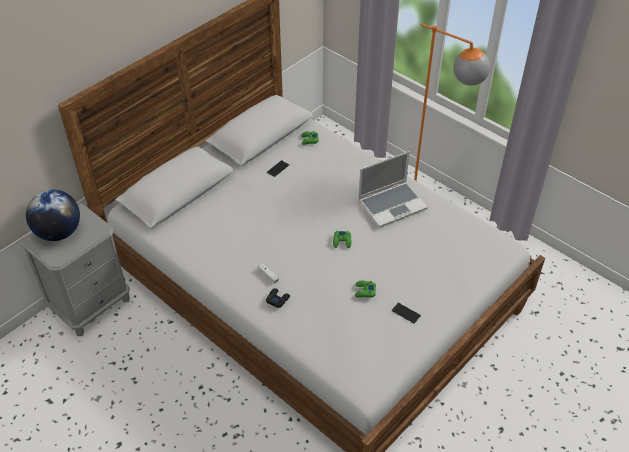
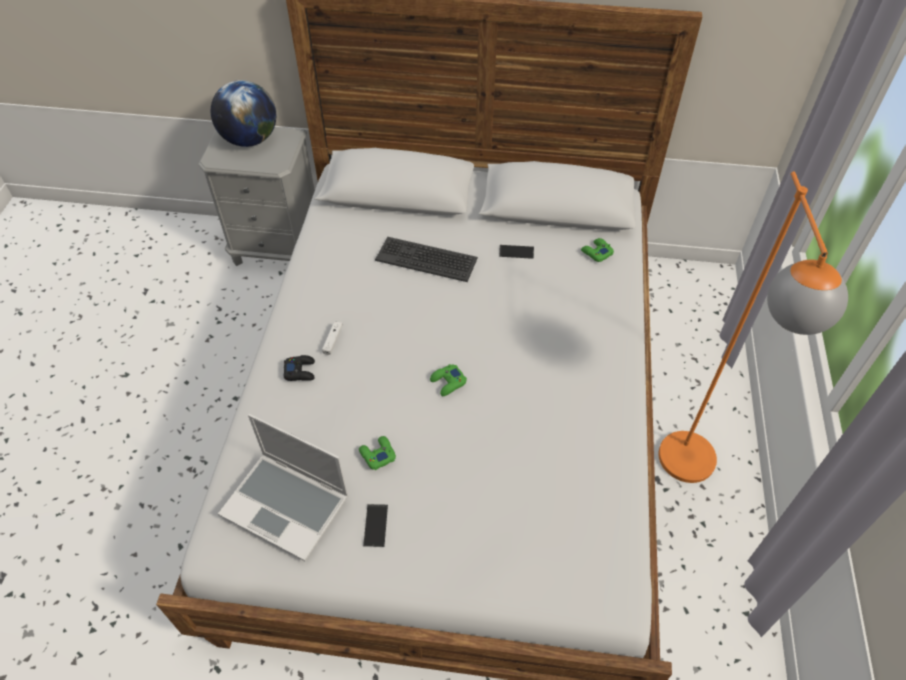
camera: 55 degrees right, 5 degrees up
laptop [358,151,428,228] -> laptop moved to [218,414,349,561]
none -> keyboard [375,237,478,282]

